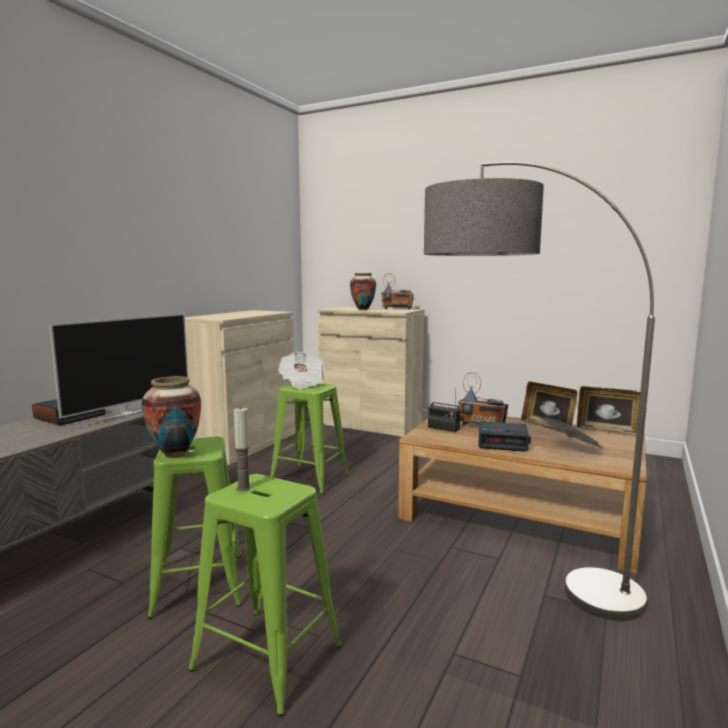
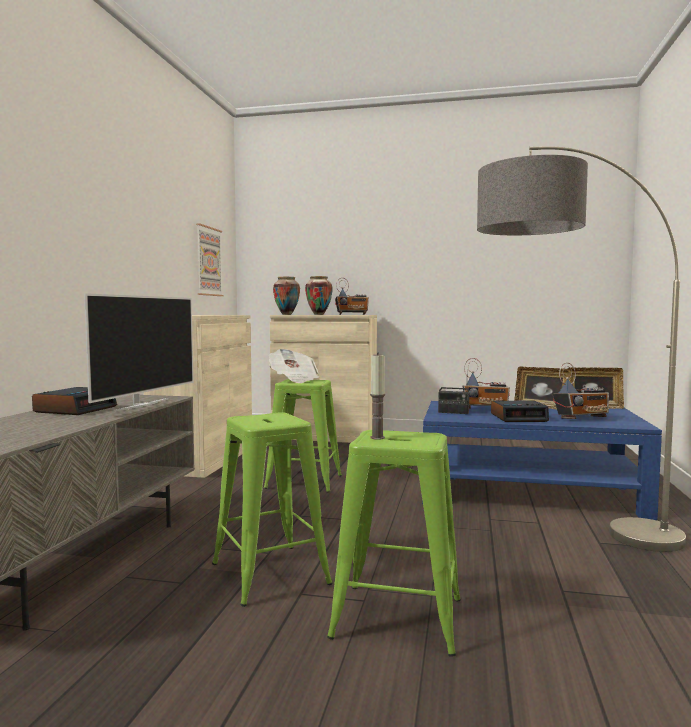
camera: 15 degrees left, 5 degrees down
vase [142,376,201,458] -> vase moved to [273,277,300,315]
brown coffee table [398,416,647,573] -> blue coffee table [422,401,662,520]
newspaper [540,417,605,448] -> radio [553,363,609,419]
none -> picture [196,223,223,296]

